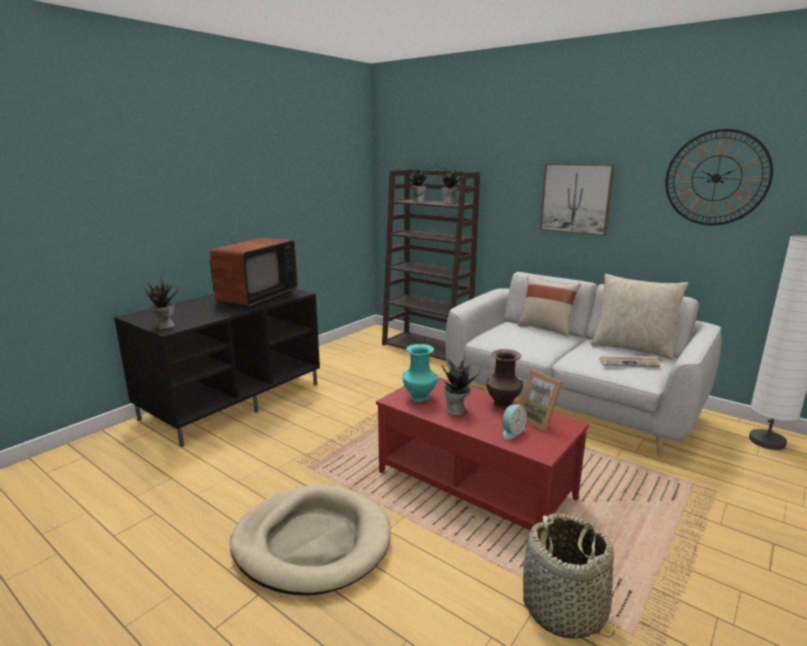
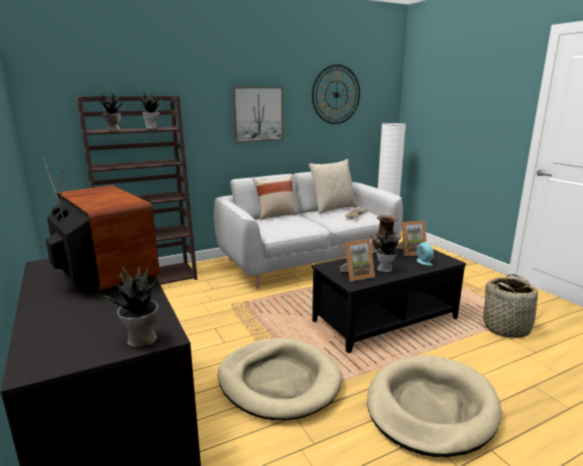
camera: 65 degrees left, 0 degrees up
red coffee table [376,377,589,531] -> black coffee table [312,248,466,353]
turquoise vase [403,344,438,402] -> picture frame [340,239,375,282]
none -> beige dog bed [218,338,342,420]

